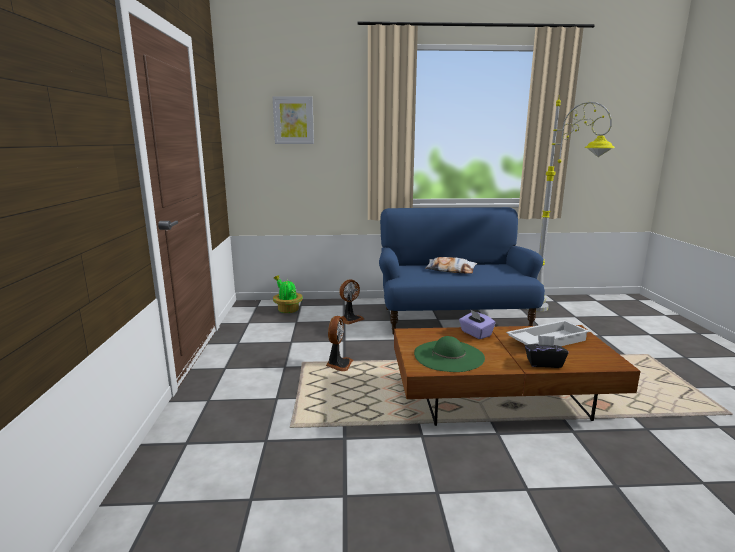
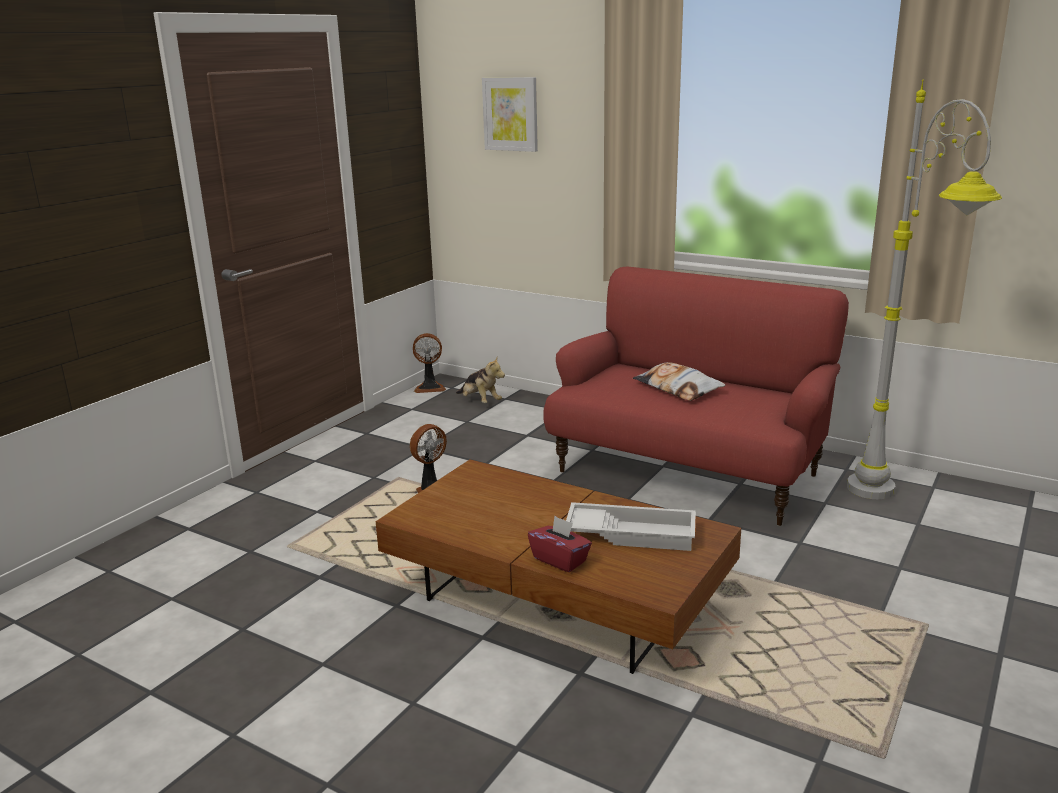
camera: 35 degrees right, 5 degrees up
potted plant [273,275,303,313] -> plush toy [456,356,505,403]
fan [339,279,364,324] -> fan moved to [413,333,446,393]
blue sofa [379,207,545,335] -> red sofa [544,266,849,526]
green hat [414,336,485,372] -> none
purple tissue box [459,309,495,339] -> none
black tissue box [525,335,568,368] -> red tissue box [528,516,592,572]

